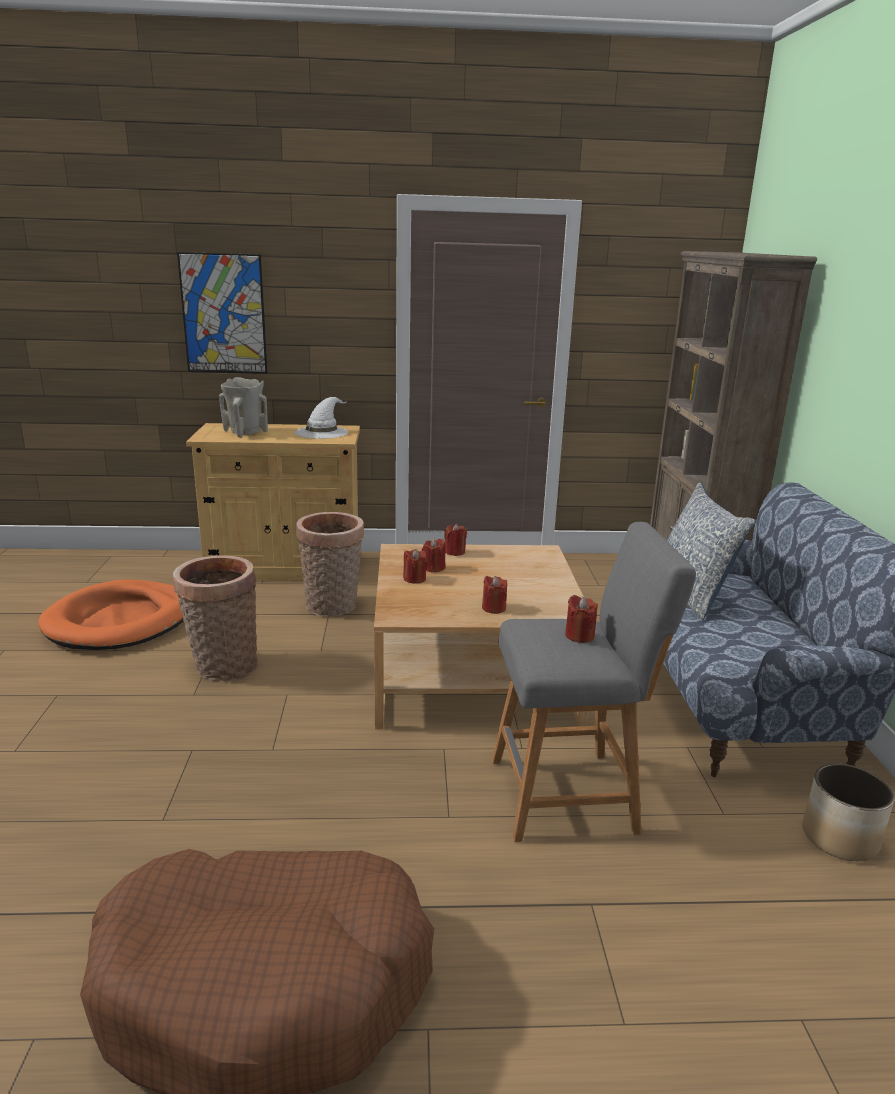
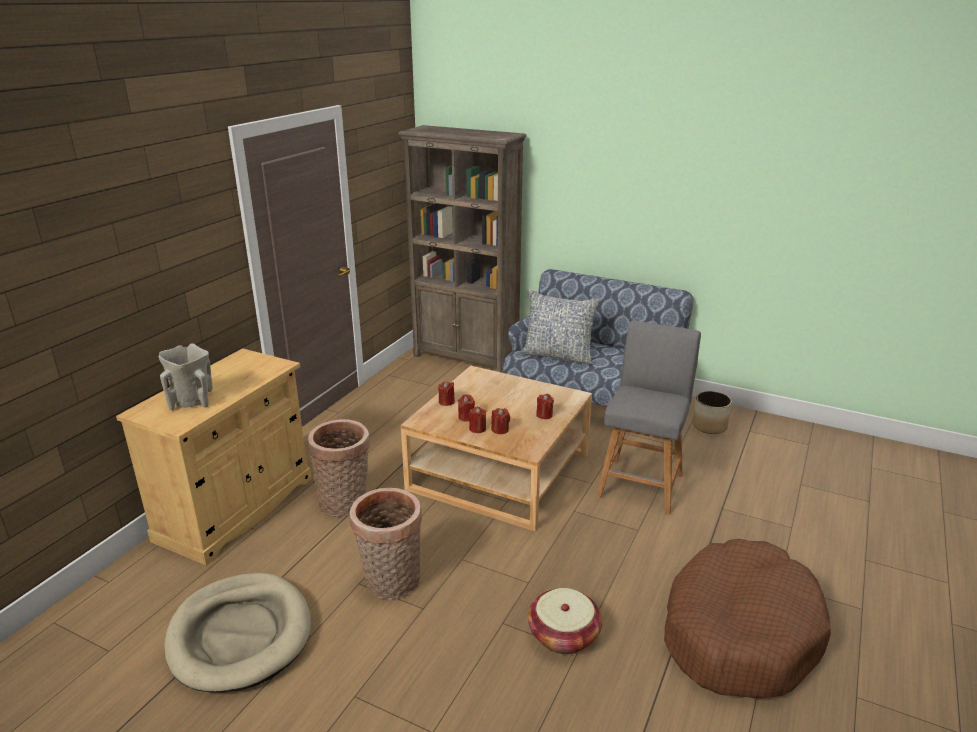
camera: 60 degrees left, 5 degrees up
orange dog bed [38,579,183,650] -> beige dog bed [164,573,311,693]
picture [177,252,268,374] -> none
white hat [295,397,349,439] -> none
red candle [565,595,598,643] -> red candle moved to [491,408,510,434]
none -> basket [528,588,602,654]

